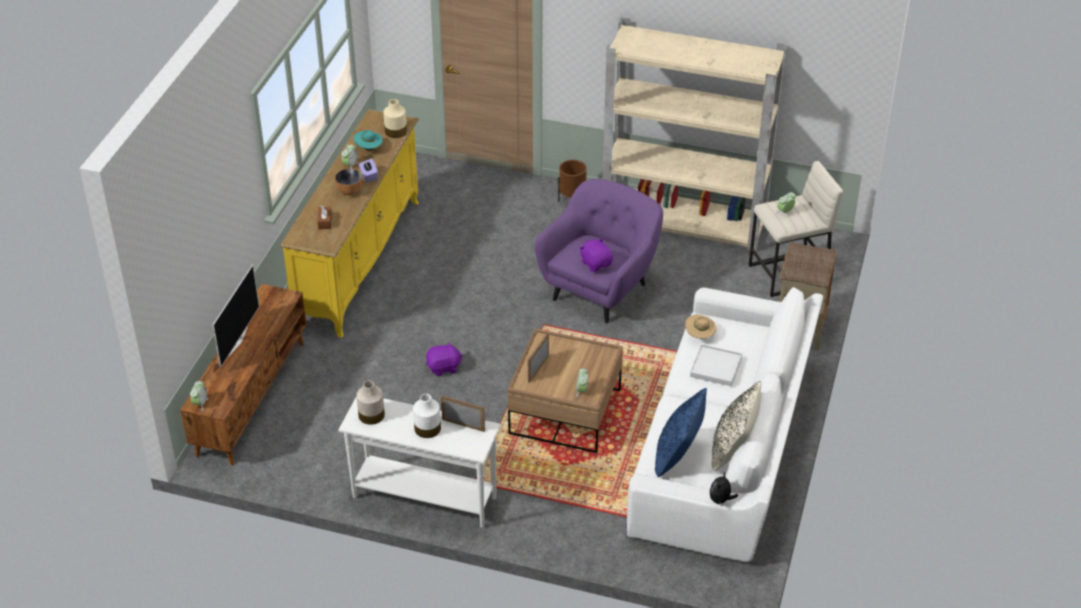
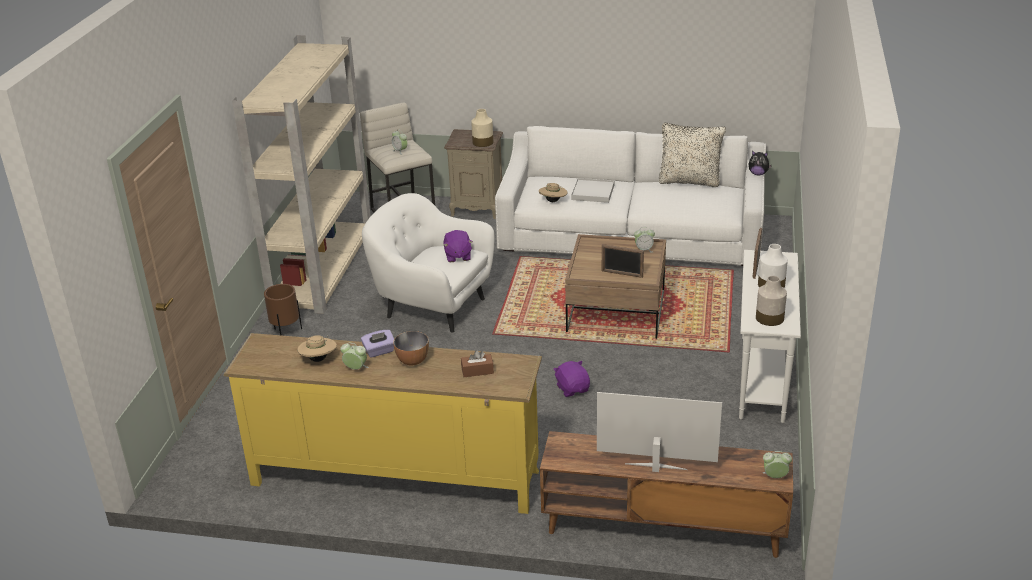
camera: 95 degrees left, 10 degrees down
turquoise hat [353,130,383,150] -> beige hat [297,335,337,362]
beige vase [383,99,407,138] -> beige vase moved to [471,109,493,147]
purple armchair [535,179,663,323] -> white armchair [362,193,494,333]
purple plush toy [579,238,613,272] -> purple plush toy turned 60 degrees counterclockwise [443,230,473,262]
blue pillow [655,388,707,477] -> none

